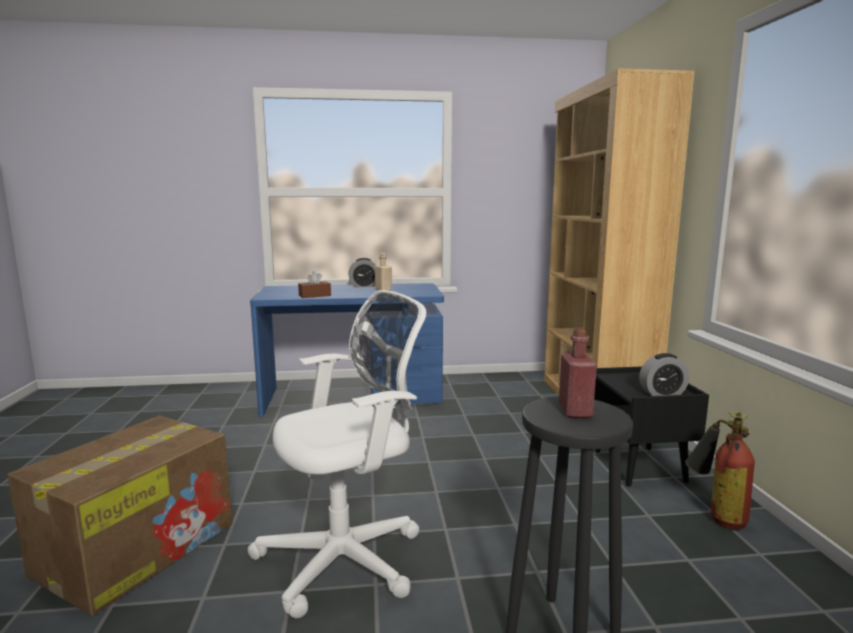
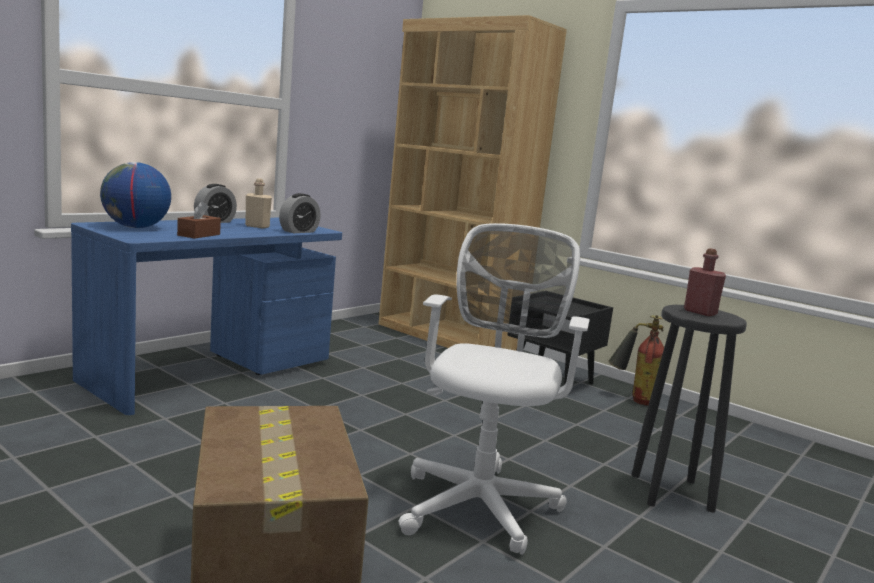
camera: 45 degrees left, 0 degrees up
alarm clock [639,353,689,396] -> alarm clock moved to [279,193,321,233]
none -> globe [100,162,171,228]

